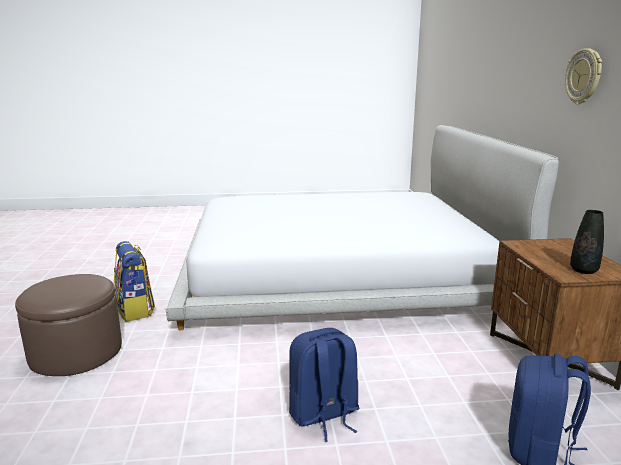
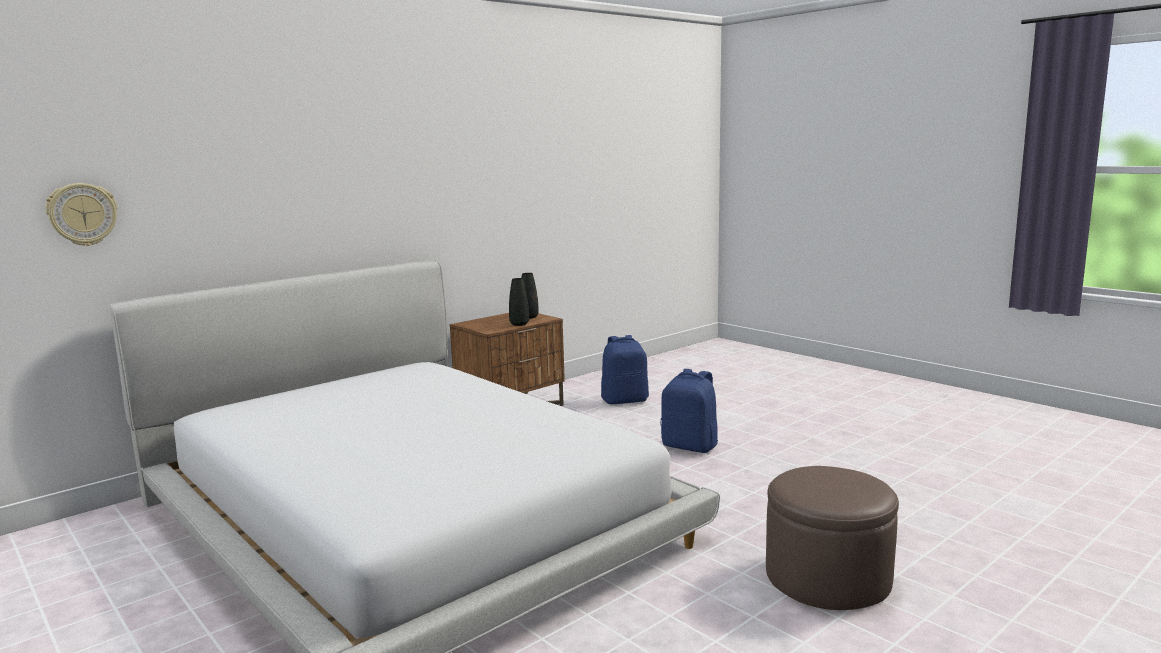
camera: 125 degrees left, 5 degrees down
backpack [114,241,155,322] -> none
wall clock [565,48,602,104] -> wall clock moved to [45,183,118,246]
none -> black vase [509,278,529,326]

